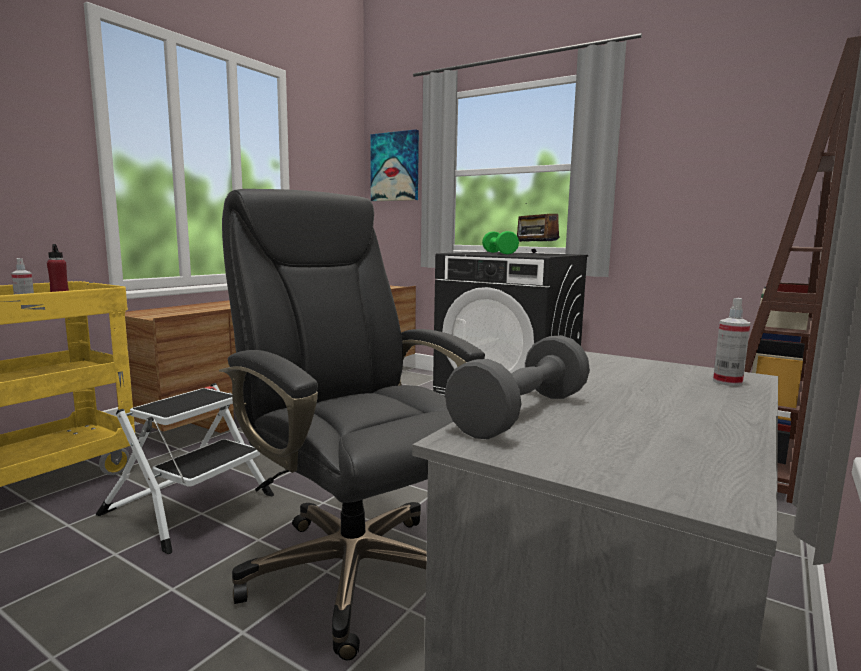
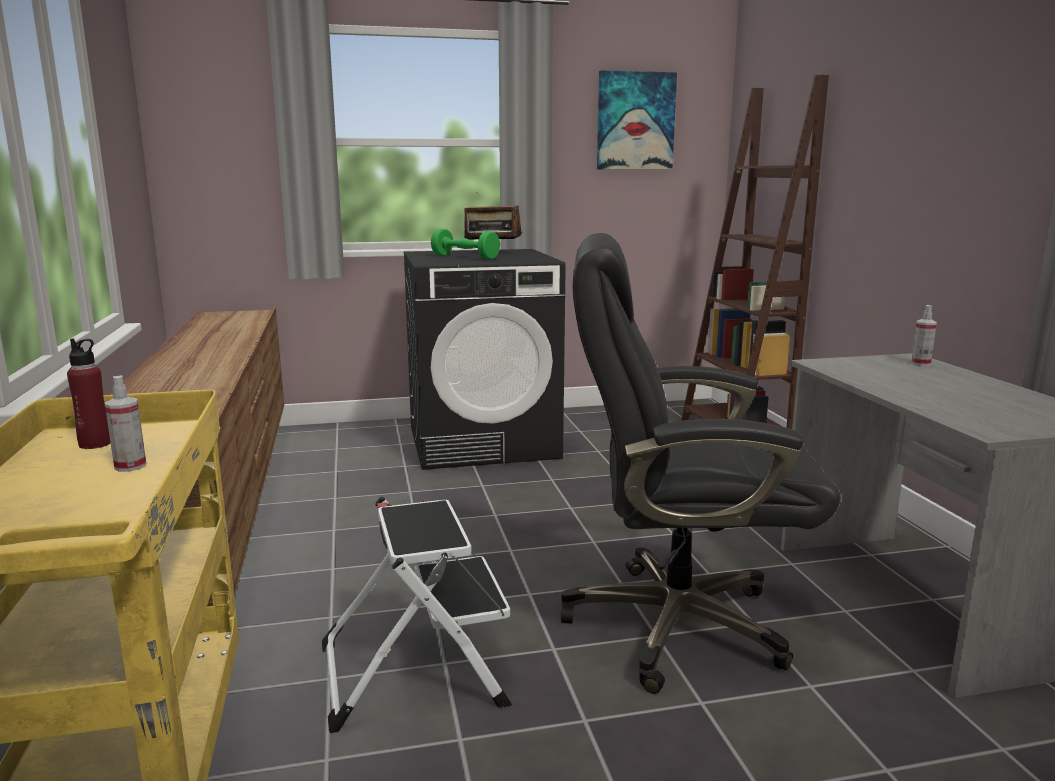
camera: 45 degrees left, 5 degrees up
picture [370,129,419,201] -> picture moved to [597,70,677,170]
grey dumbbell [445,335,590,439] -> none

